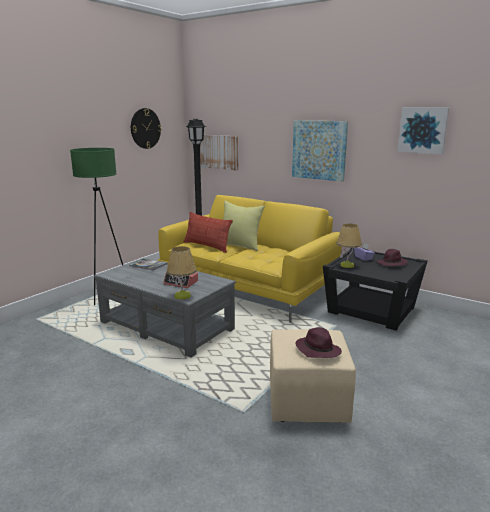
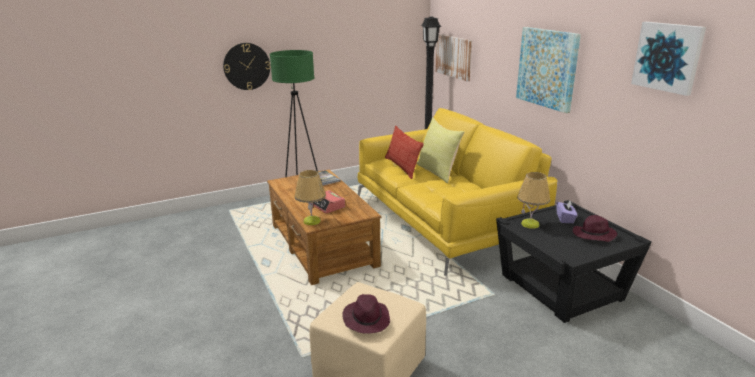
camera: 30 degrees right, 5 degrees up
grey coffee table [94,258,236,358] -> brown coffee table [267,170,382,285]
wall clock [131,108,162,149] -> wall clock moved to [223,43,270,90]

